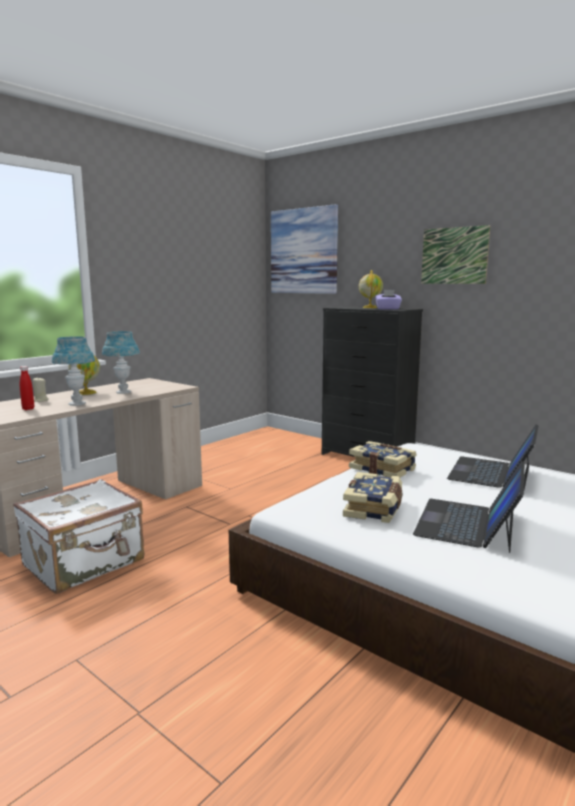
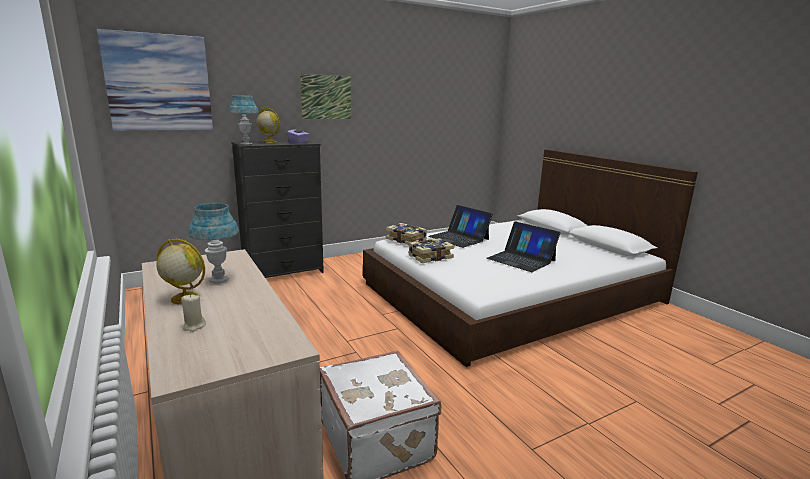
camera: 70 degrees left, 5 degrees up
red bottle [20,366,34,410] -> none
blue table lamp [52,336,95,406] -> blue table lamp moved to [229,95,259,145]
book [343,472,402,523] -> book moved to [386,223,427,245]

